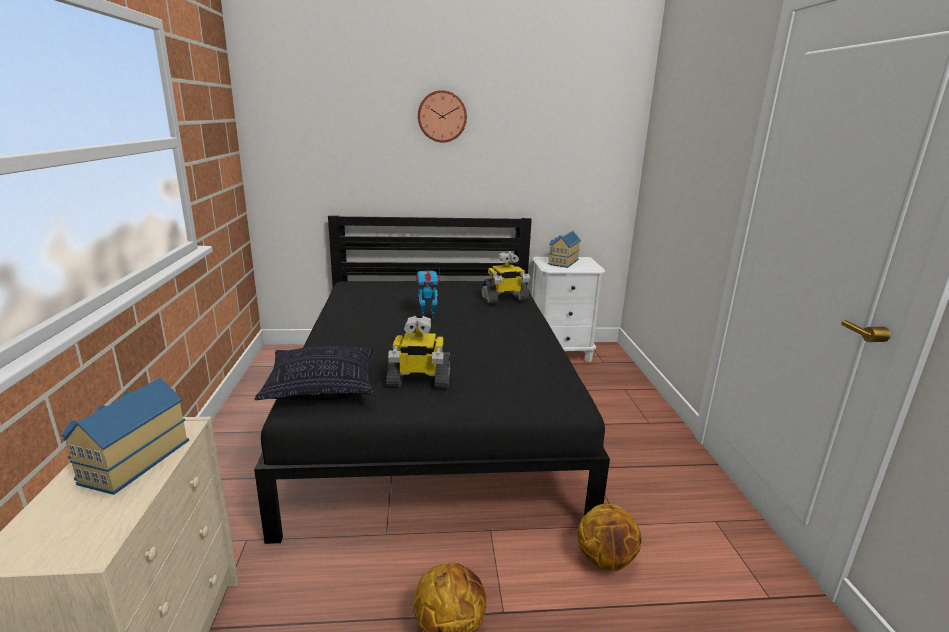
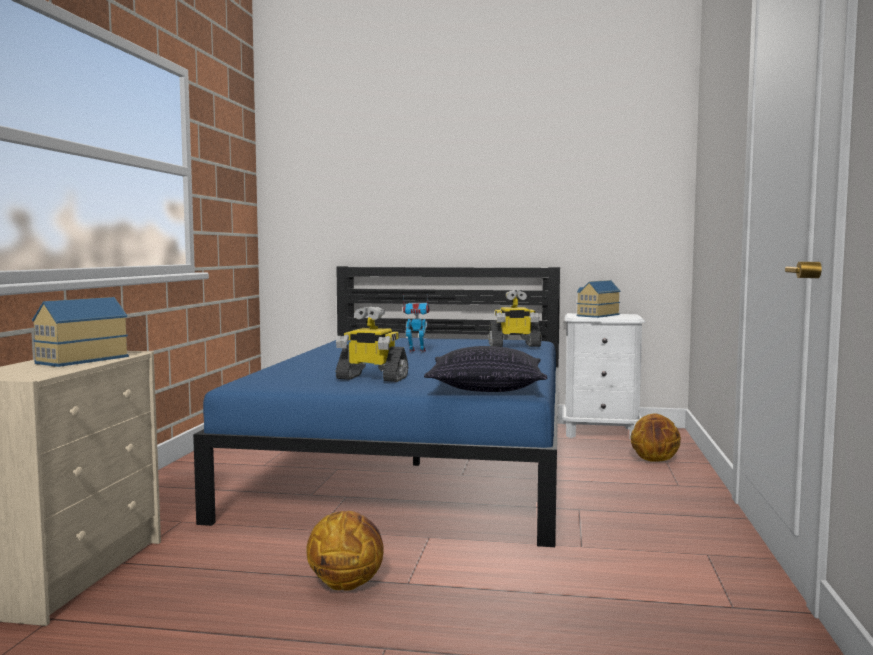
camera: 15 degrees right, 15 degrees down
black bed [254,215,610,544] -> blue bed [193,266,560,547]
pillow [255,346,374,400] -> pillow moved to [424,346,548,392]
wall clock [418,90,467,143] -> none
basketball [577,504,642,571] -> basketball moved to [631,414,681,462]

